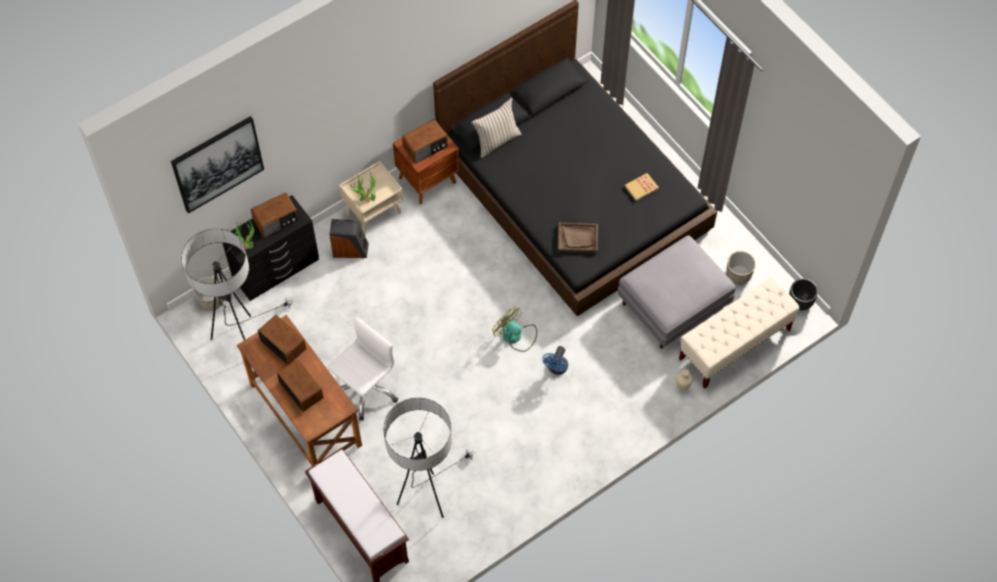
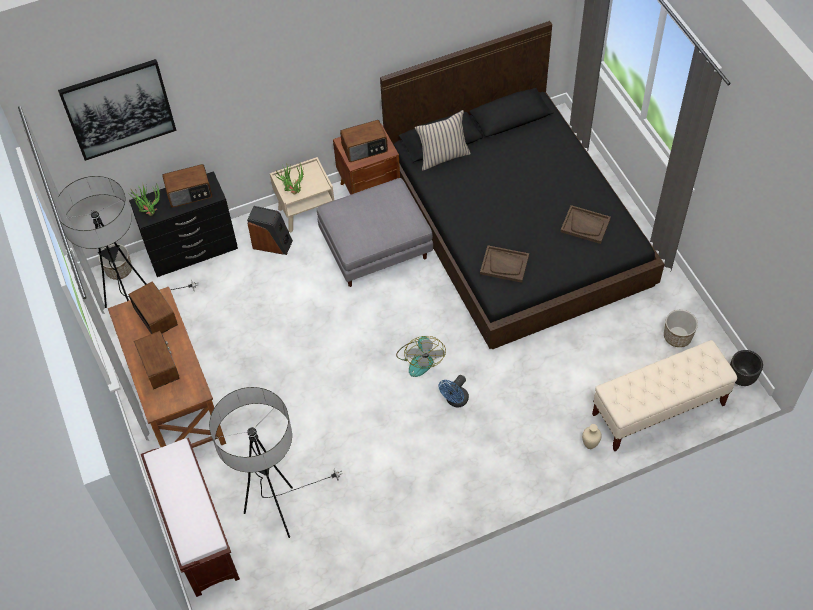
camera: 15 degrees right, 5 degrees down
white office chair [328,317,398,420] -> none
fan [492,306,537,352] -> fan turned 150 degrees counterclockwise [396,336,446,377]
grey ottoman [617,235,736,349] -> grey ottoman moved to [317,178,433,287]
book [625,173,659,201] -> brown tray [560,205,611,244]

